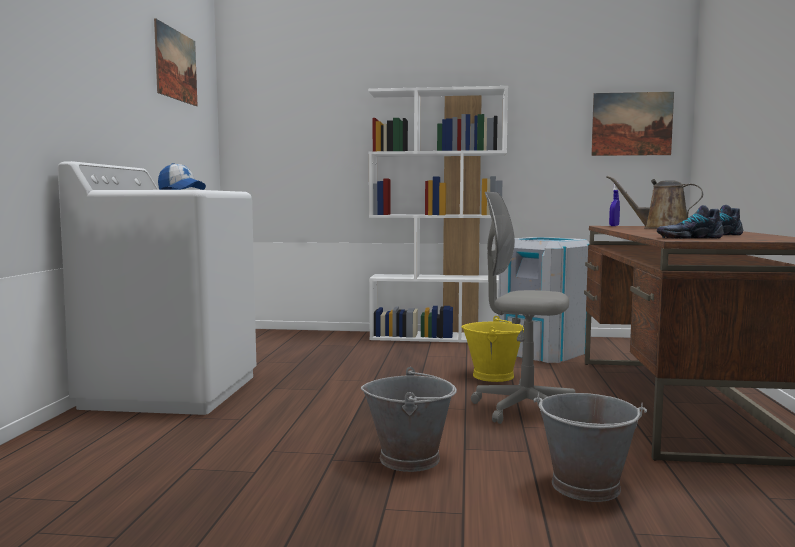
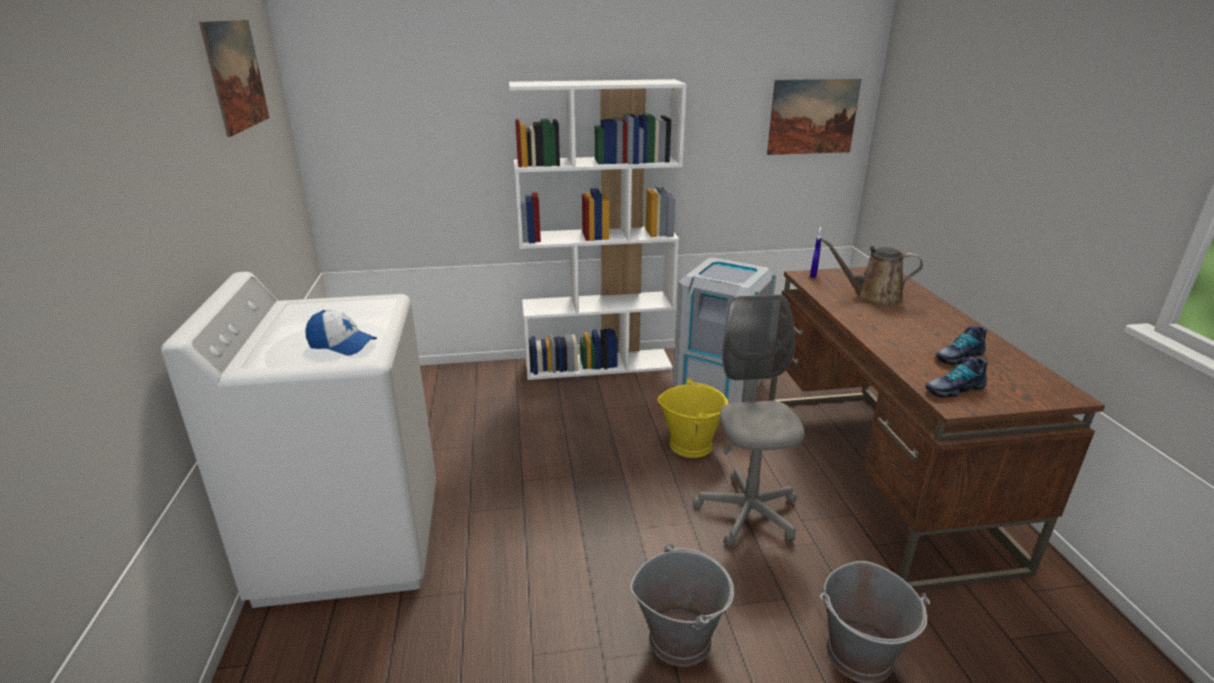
camera: 15 degrees left, 20 degrees up
grey office chair [471,192,575,424] -> grey office chair turned 75 degrees clockwise [693,294,805,547]

